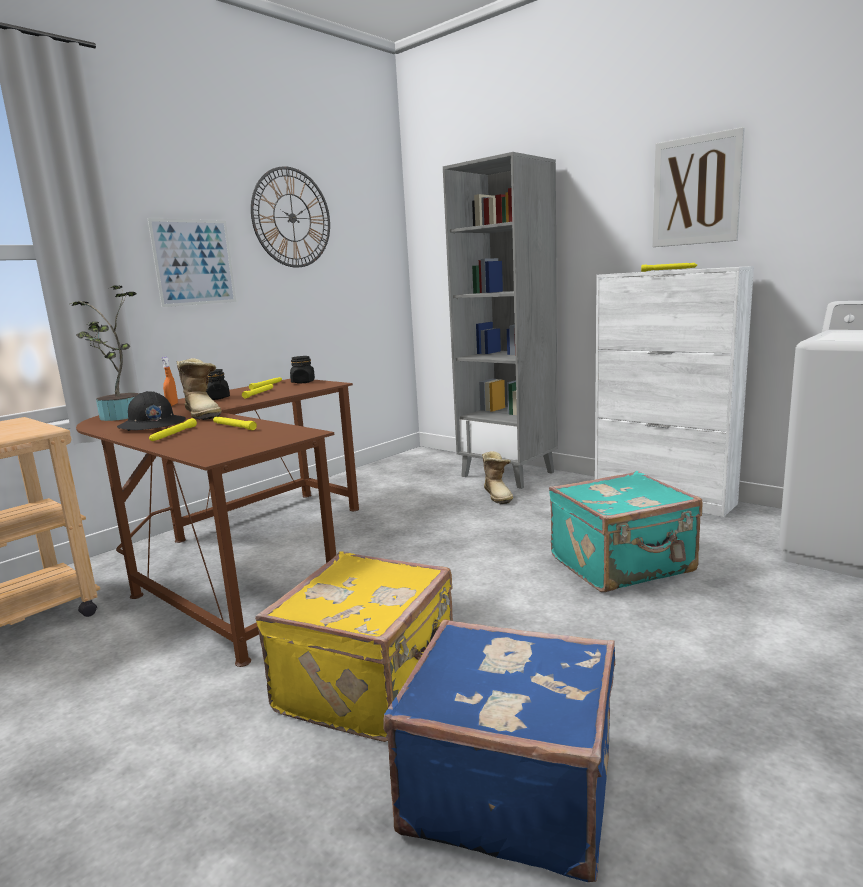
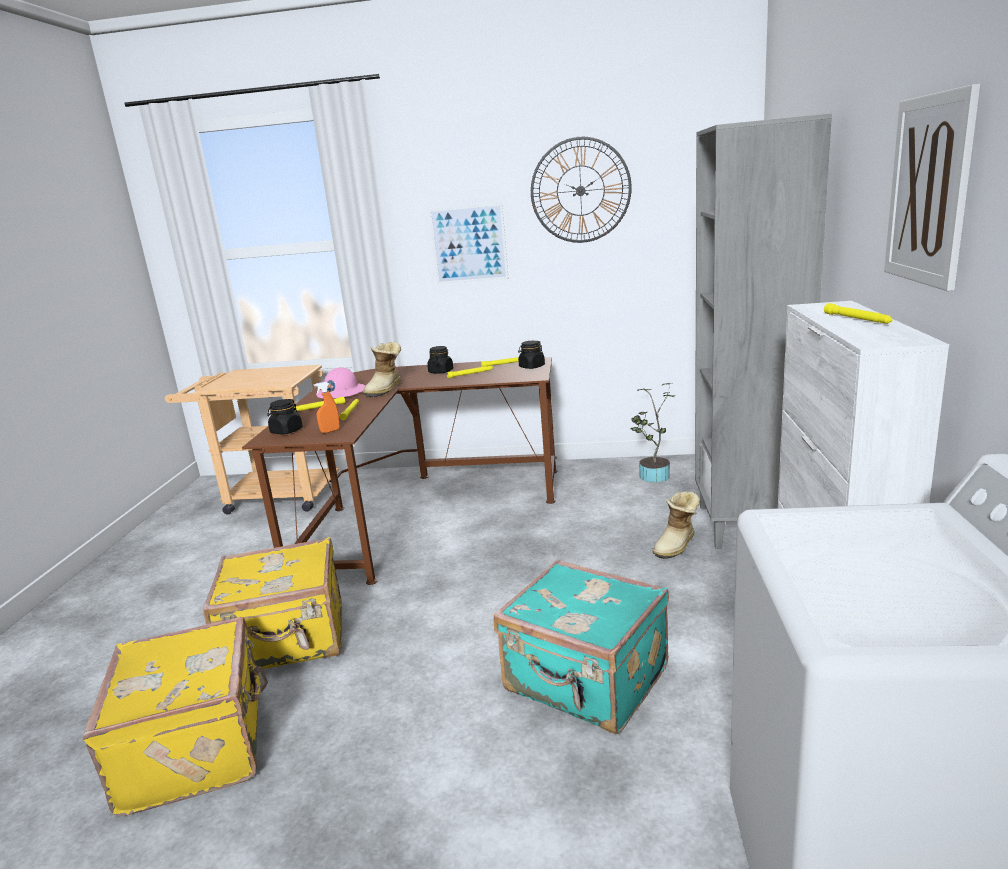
camera: 55 degrees right, 5 degrees up
potted plant [70,285,139,421] -> potted plant moved to [631,383,674,482]
black hard hat [117,391,186,431] -> pink hard hat [316,367,366,398]
orange spray bottle [161,357,178,406] -> orange spray bottle moved to [314,382,340,433]
blue suitcase [383,619,615,882] -> yellow suitcase [83,617,268,817]
none -> black jar [267,399,303,434]

